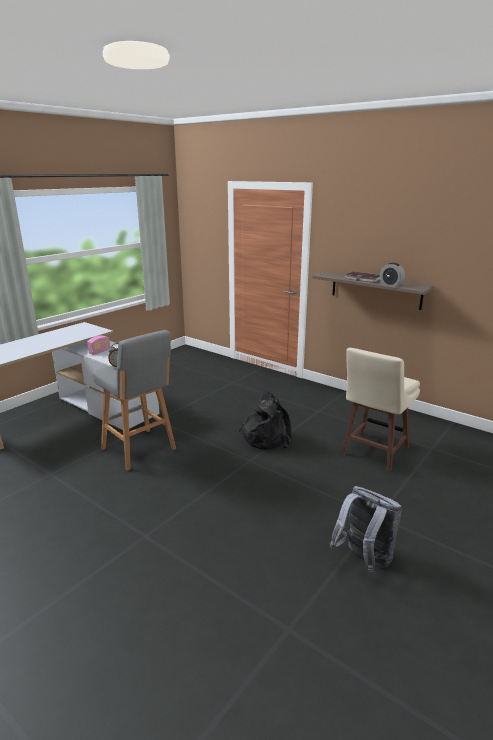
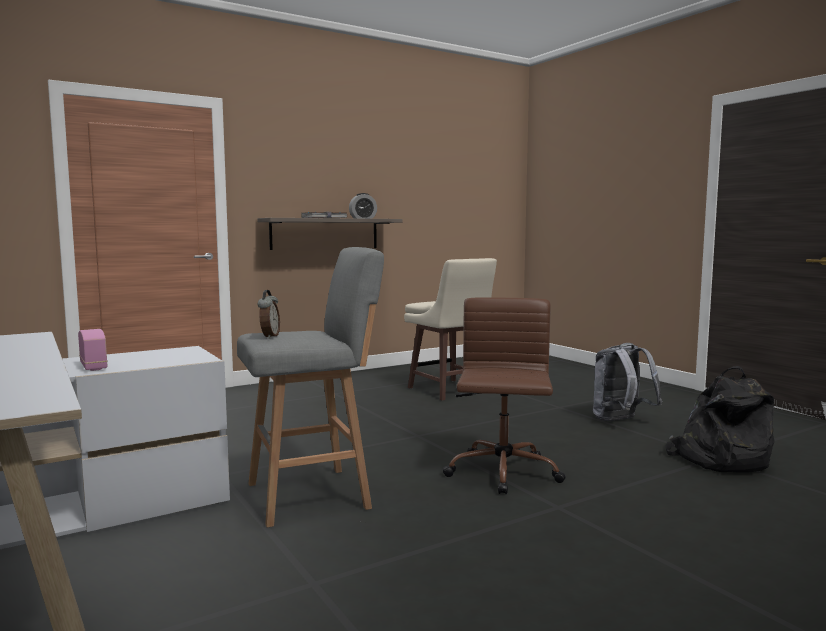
camera: 70 degrees left, 15 degrees down
black backpack [239,390,292,450] -> black backpack moved to [665,366,775,473]
none -> brown office chair [443,297,566,494]

